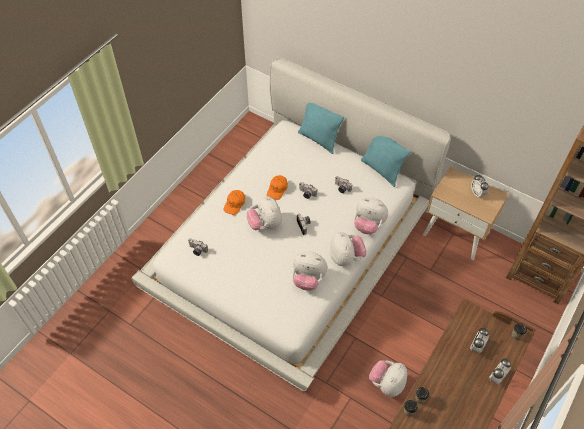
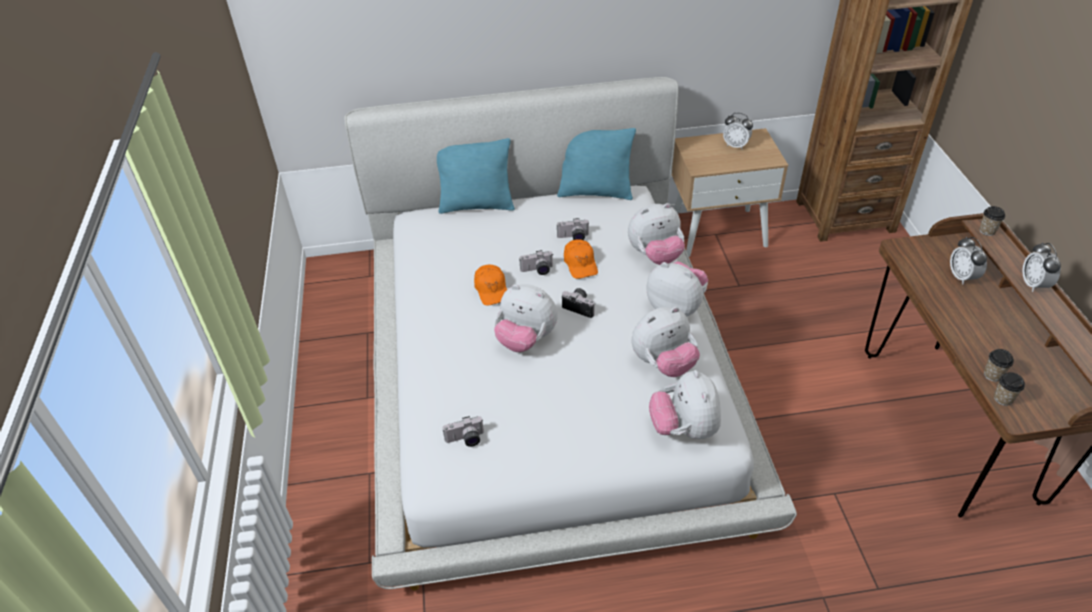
camera: 40 degrees left, 10 degrees down
orange cap [223,190,245,215] -> orange cap moved to [564,240,598,279]
plush toy [369,360,408,397] -> plush toy moved to [649,370,721,439]

